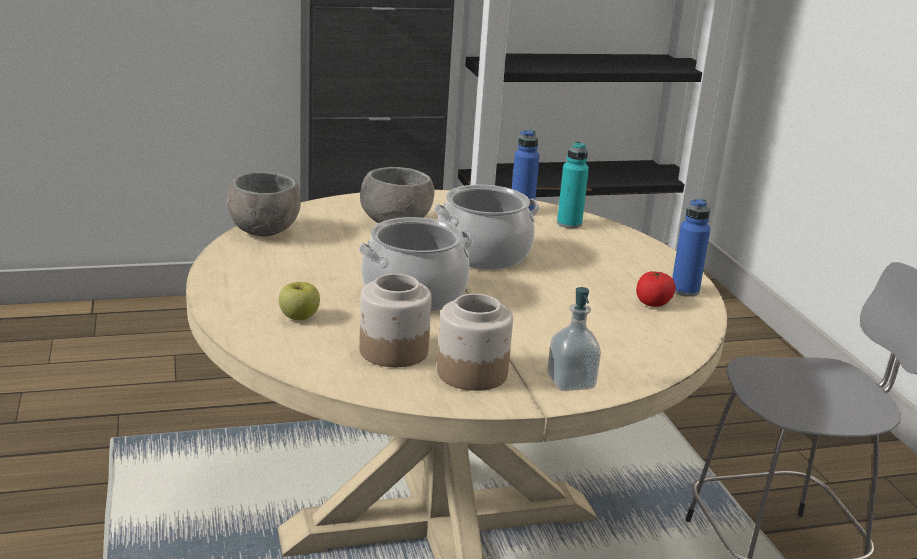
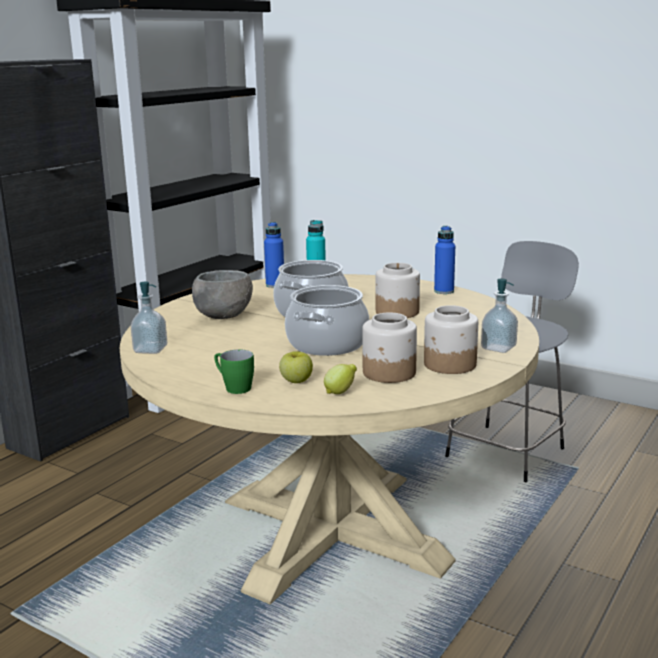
camera: 40 degrees left, 5 degrees down
grey bowl [226,172,301,236] -> soap dispenser [131,282,167,354]
tomato [636,271,676,307] -> none
none -> green mug [214,349,254,394]
none -> lemon [324,364,357,394]
none -> jar [376,263,420,318]

